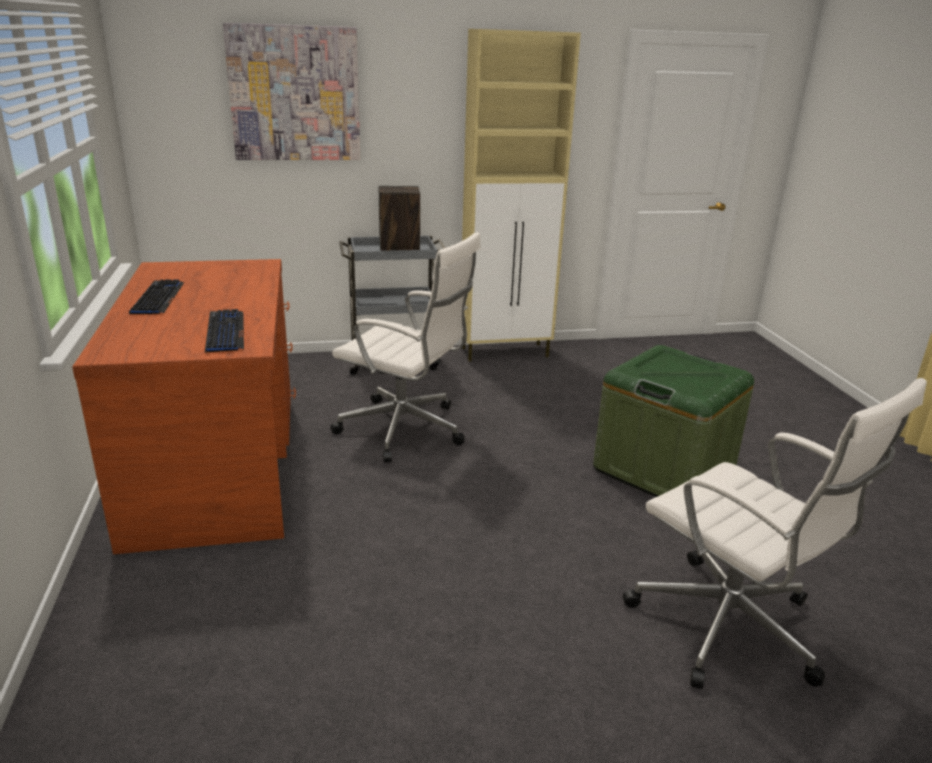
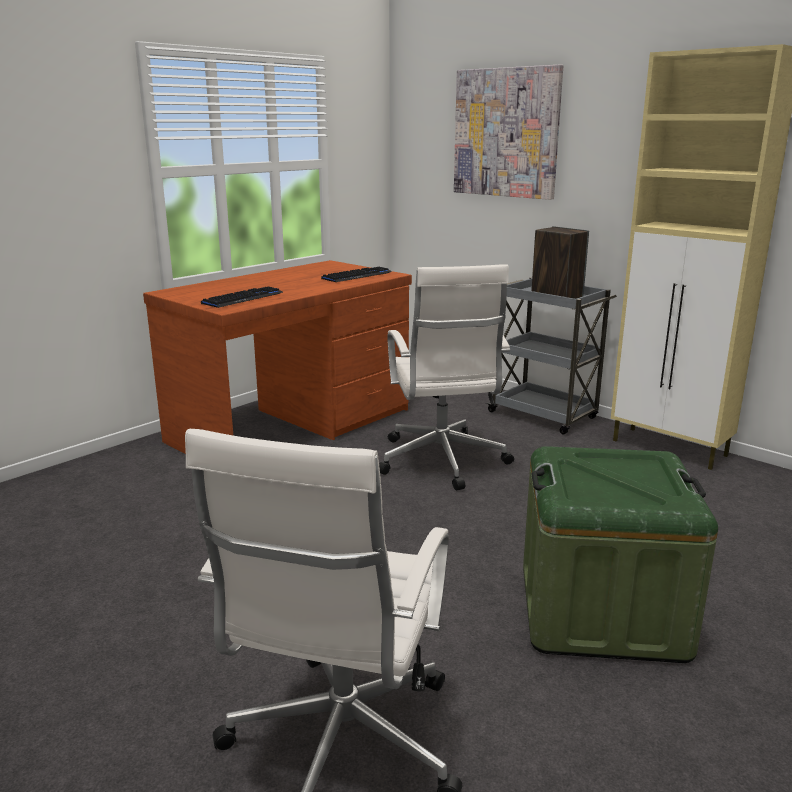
camera: 55 degrees right, 5 degrees down
keyboard [129,280,184,315] -> keyboard moved to [321,267,392,282]

